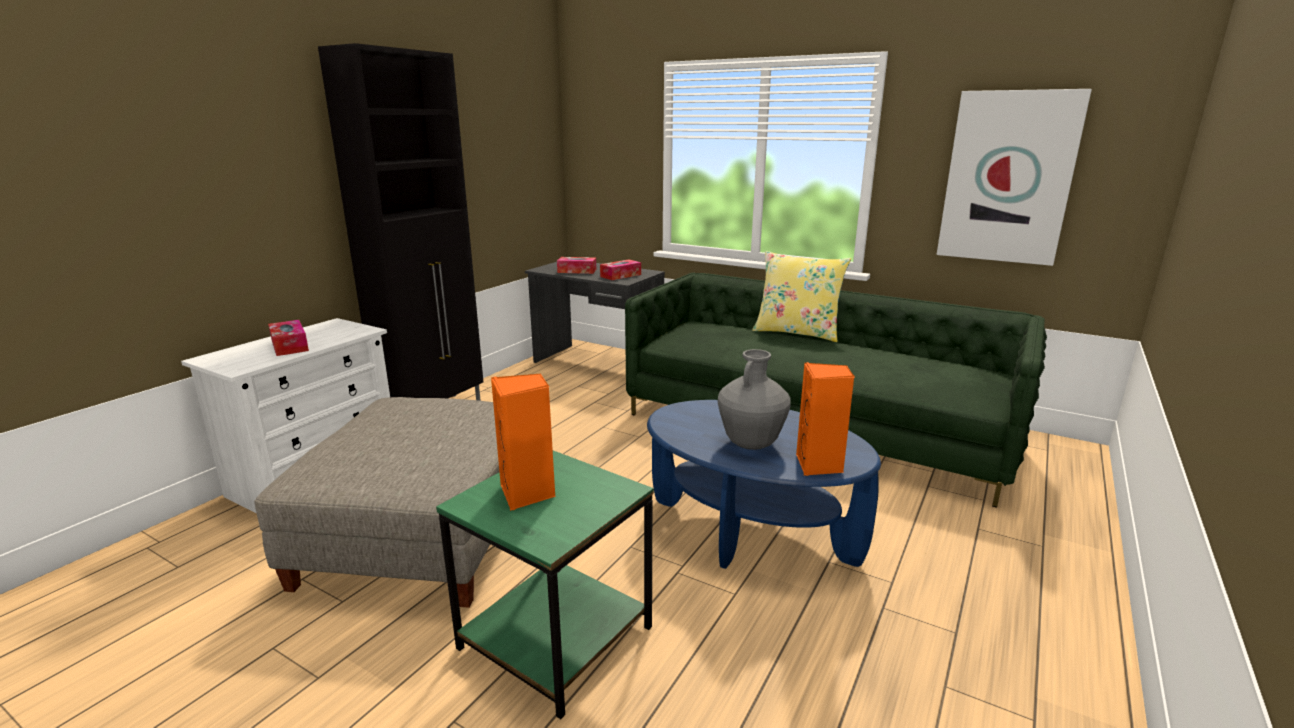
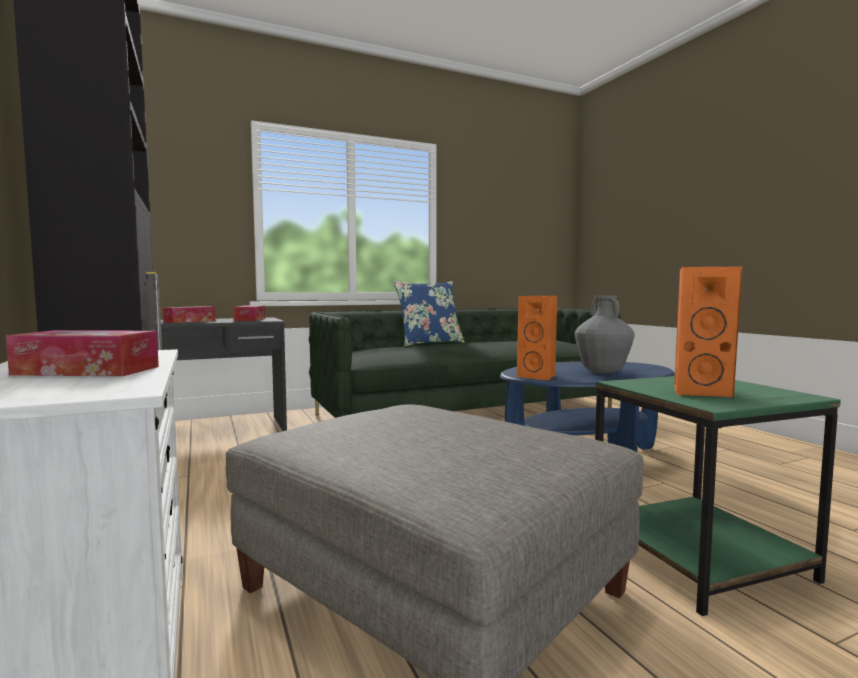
camera: 55 degrees left, 15 degrees down
yellow pillow [752,251,851,342] -> blue pillow [393,281,465,346]
orange speaker [796,362,854,476] -> orange speaker moved to [517,296,557,381]
picture [936,89,1092,266] -> none

